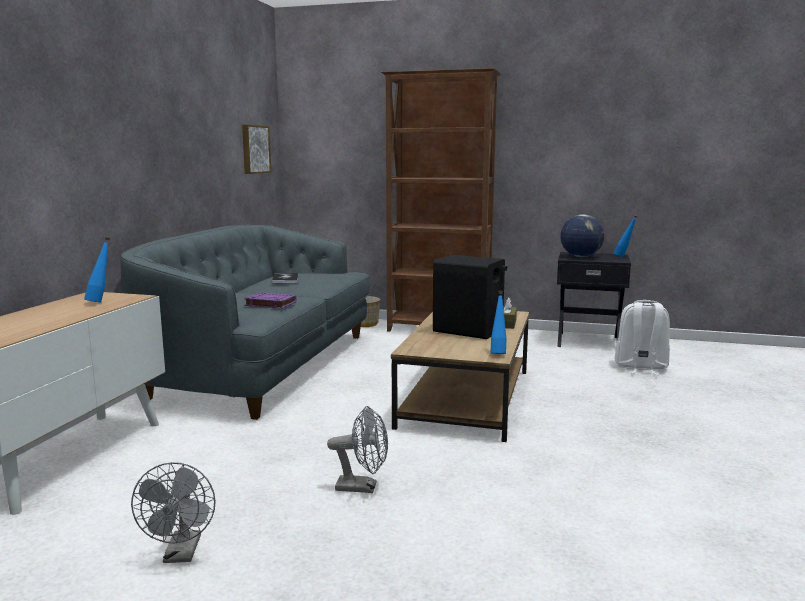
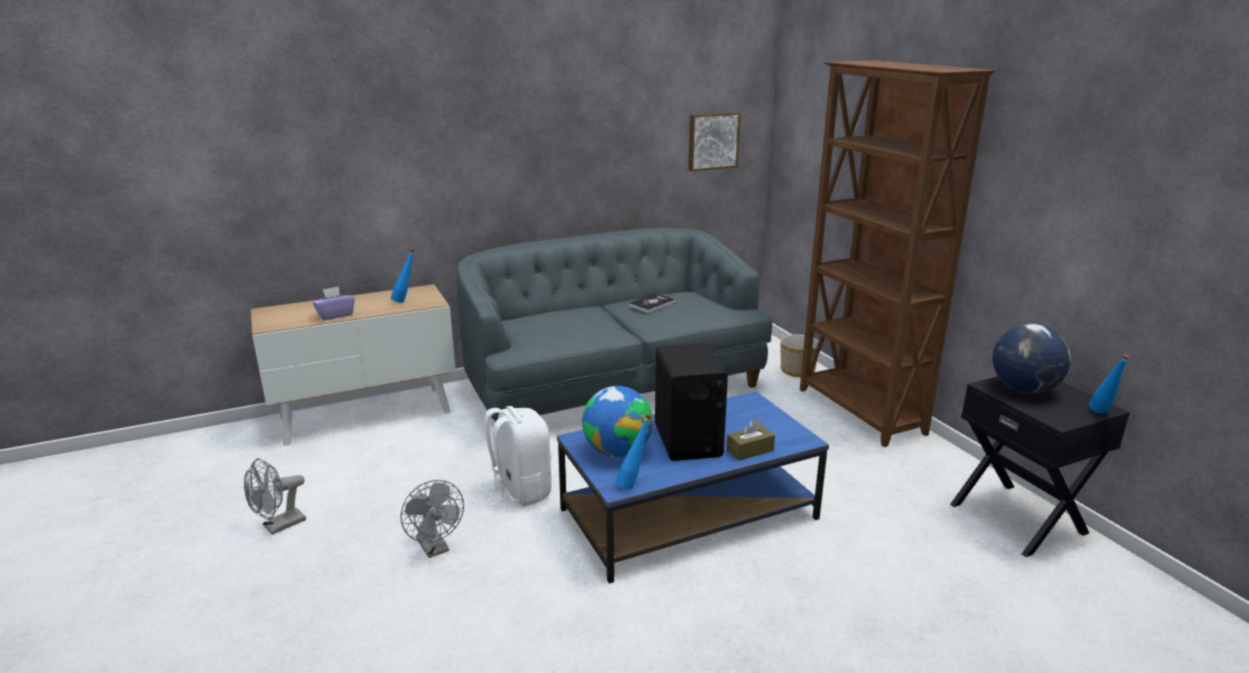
camera: 50 degrees right, 10 degrees up
purple book [244,293,297,309] -> none
brown coffee table [391,311,529,442] -> blue coffee table [557,391,829,584]
white backpack [614,300,670,375] -> white backpack moved to [479,406,551,507]
none -> purple tissue box [313,286,355,320]
none -> globe [582,386,653,457]

